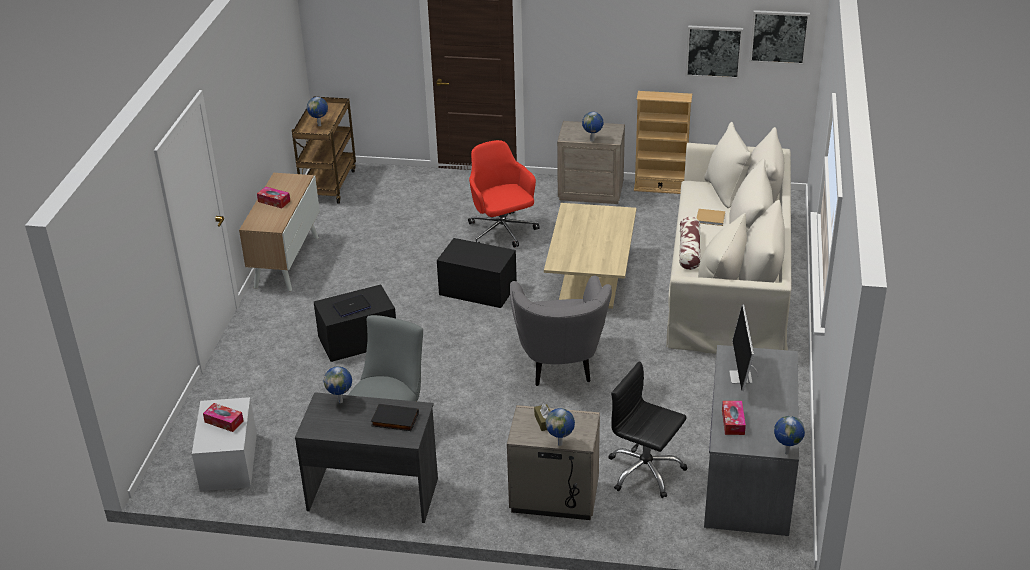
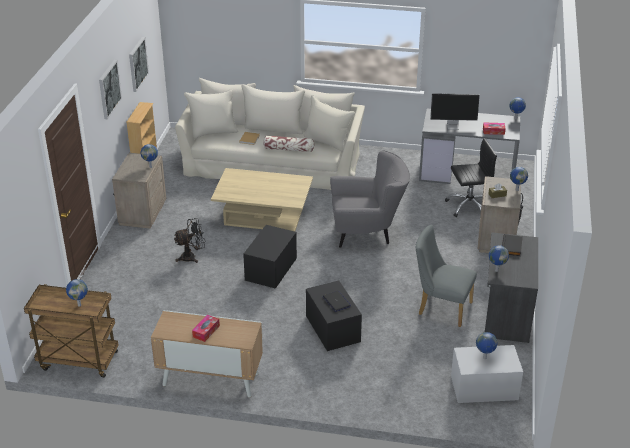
camera: 90 degrees left, 0 degrees up
tissue box [203,403,244,432] -> globe [476,332,497,359]
red office chair [468,140,540,247] -> black fan [174,218,205,263]
black office chair [608,361,687,498] -> black office chair turned 135 degrees counterclockwise [445,138,497,217]
picture [750,10,810,65] -> picture moved to [99,60,122,119]

